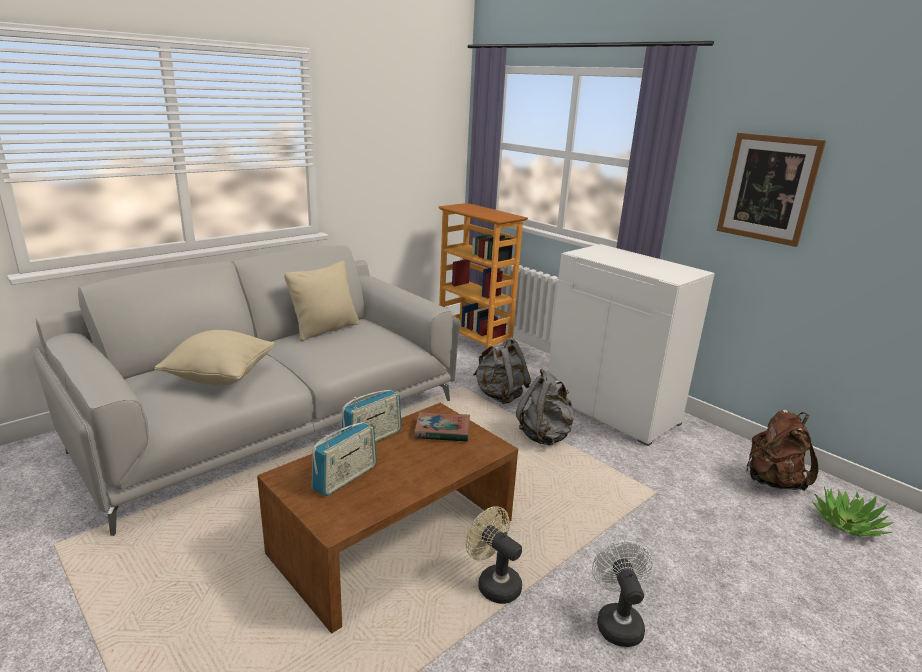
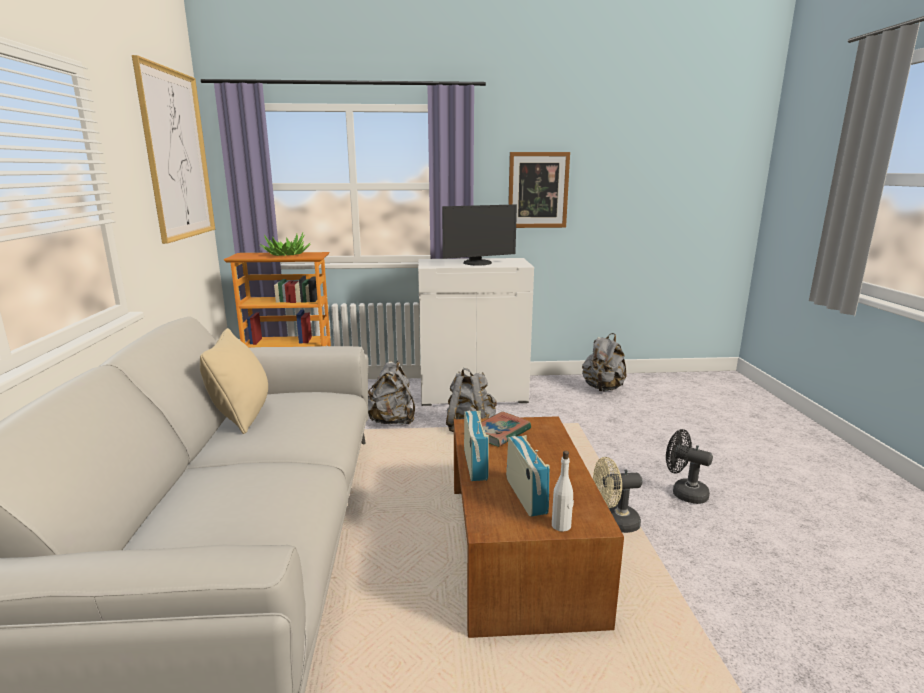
camera: 50 degrees left, 5 degrees down
beige pillow [155,330,275,386] -> none
white fan [592,541,652,647] -> black fan [666,429,713,504]
brown backpack [745,410,818,491] -> grey backpack [582,333,626,391]
potted plant [812,487,894,536] -> potted plant moved to [259,233,311,256]
none -> picture [132,55,215,244]
none -> monitor [442,204,517,265]
none -> white bottle [552,451,574,532]

